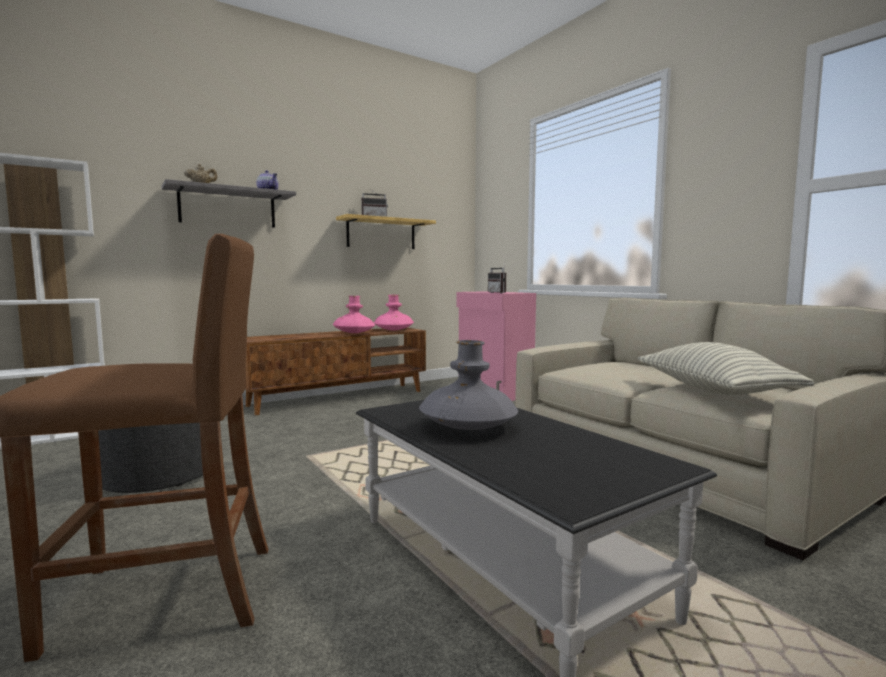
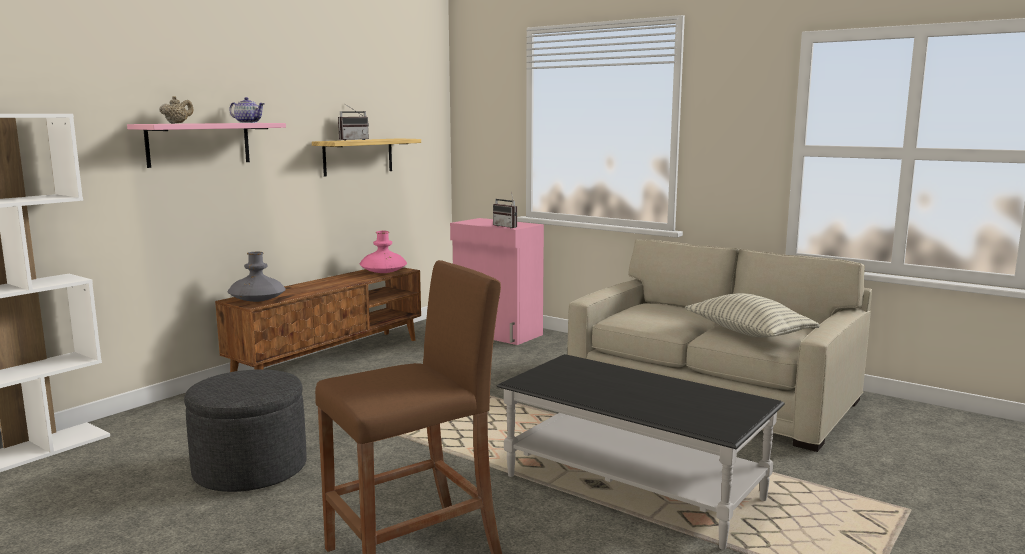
camera: 20 degrees left, 5 degrees up
grey shelf [162,179,296,227] -> pink shelf [127,123,286,168]
pink vase [332,296,375,333] -> none
grey vase [419,340,518,430] -> grey vase moved to [227,252,286,302]

